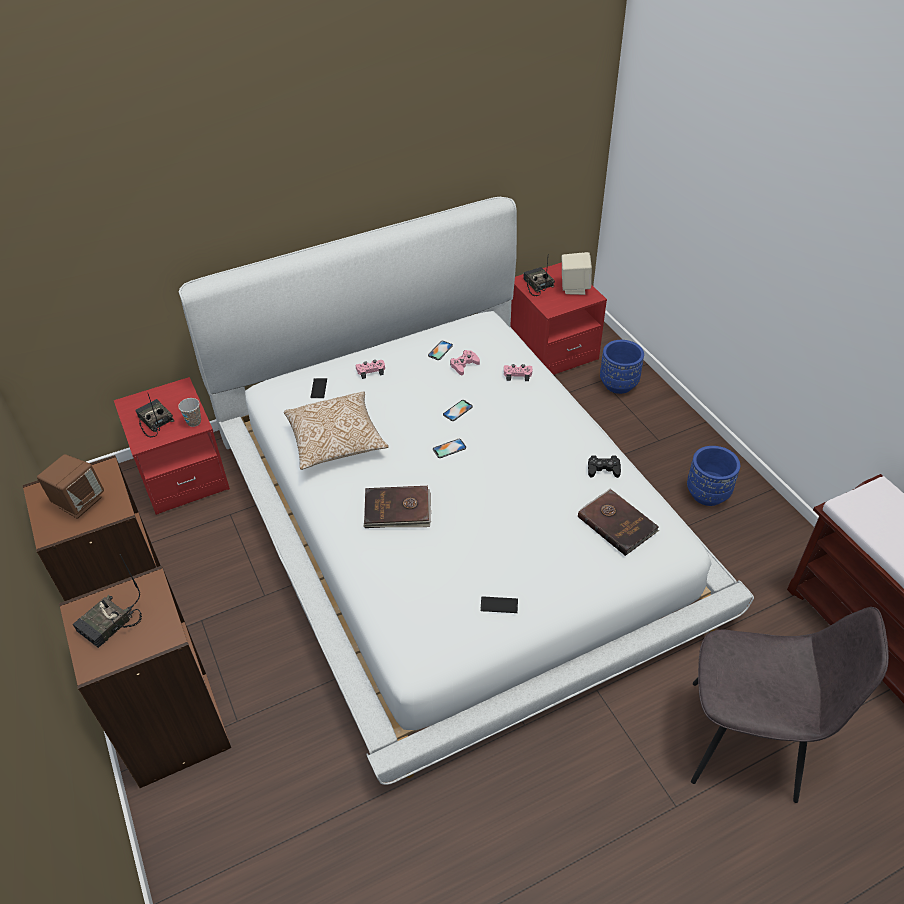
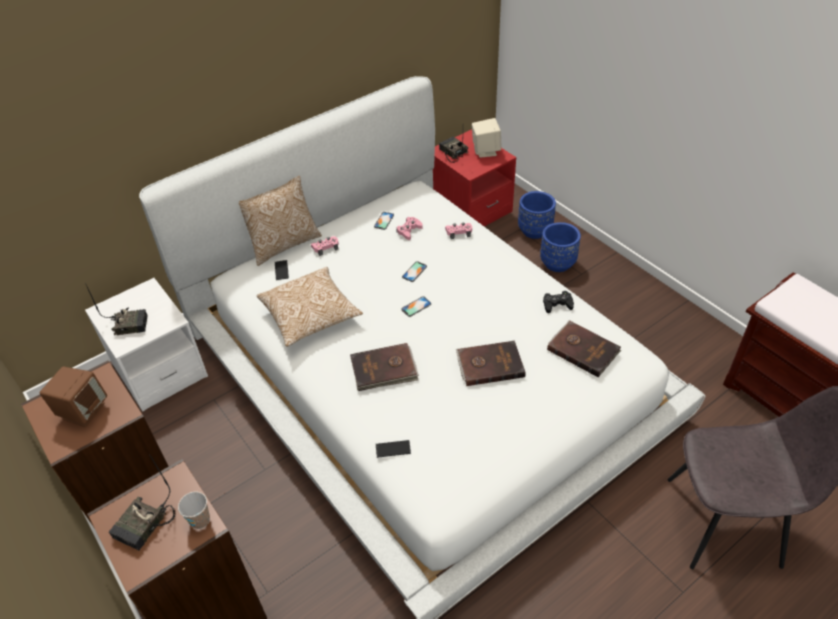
camera: 10 degrees left, 0 degrees up
red nightstand [114,377,230,515] -> white nightstand [85,278,208,412]
radio [136,394,174,437] -> radio turned 135 degrees clockwise [85,283,148,335]
cup [178,398,201,427] -> cup moved to [178,492,210,529]
phone [480,596,518,613] -> phone moved to [376,440,411,458]
blue planter [687,446,740,506] -> blue planter moved to [540,222,581,272]
none -> pillow [239,175,322,266]
none -> brown book [456,341,526,386]

